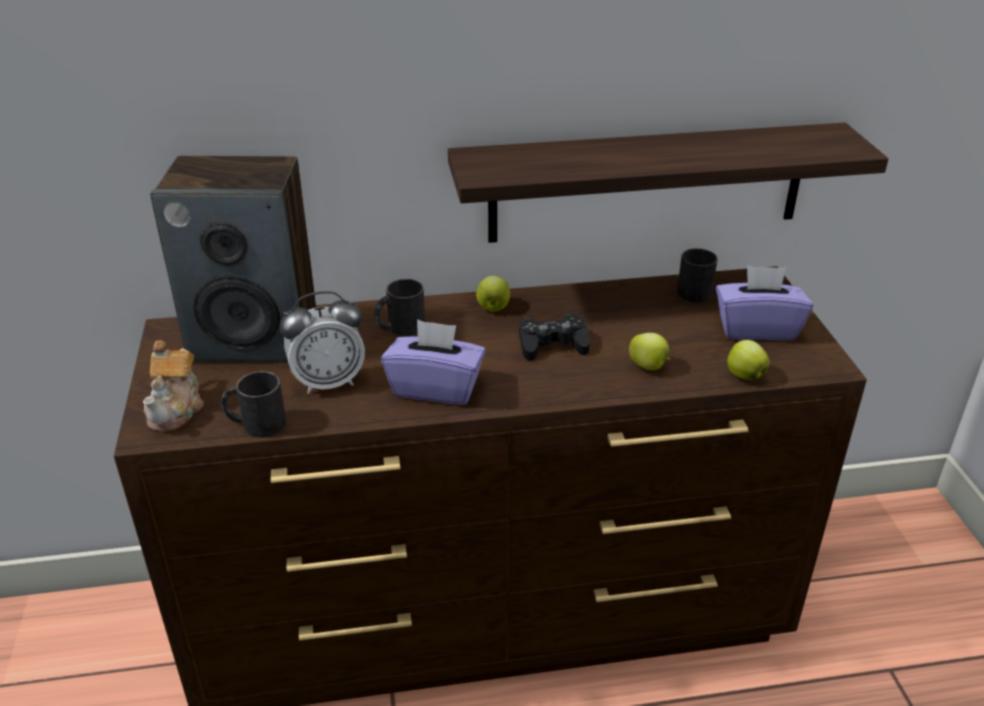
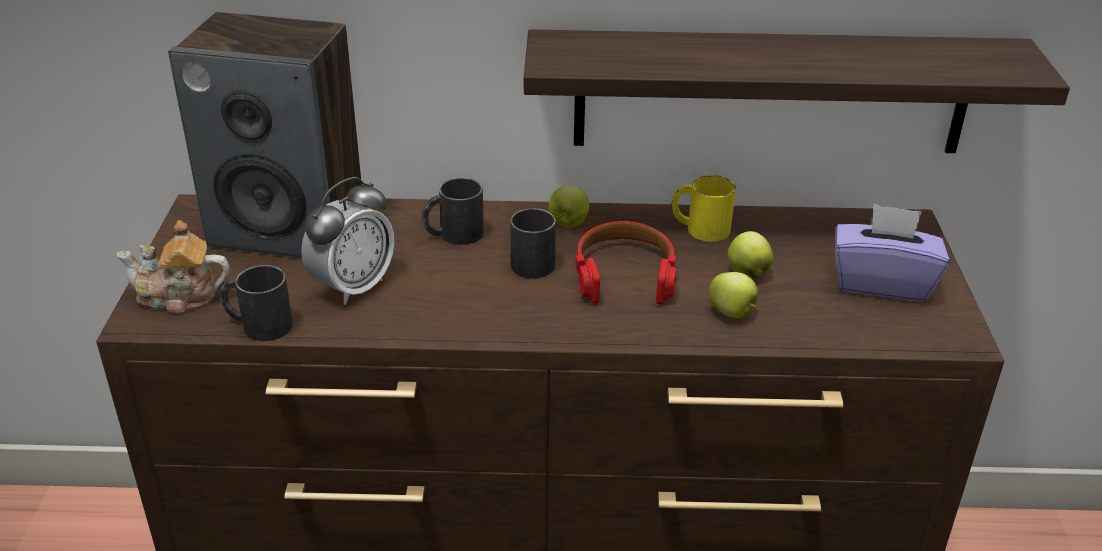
camera: 10 degrees right, 0 degrees up
teapot [143,340,204,432] -> teapot turned 75 degrees clockwise [117,220,229,314]
alarm clock [280,291,365,394] -> alarm clock turned 45 degrees counterclockwise [301,177,394,305]
purple tissue box [381,319,486,405] -> none
black game controller [519,314,590,361] -> red headphones [575,221,676,305]
black mug [677,248,717,303] -> black mug moved to [510,208,556,279]
apple [727,340,770,380] -> apple moved to [727,231,773,278]
none -> yellow mug [671,175,736,242]

